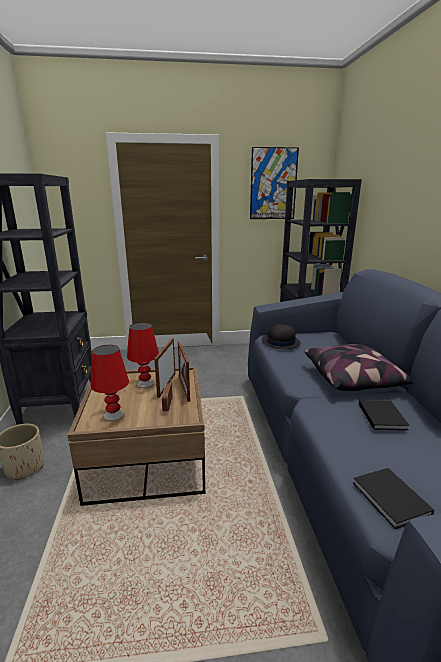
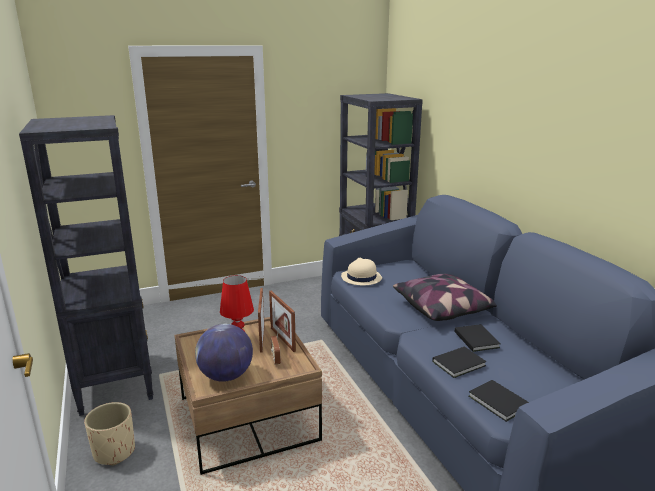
camera: 15 degrees left, 0 degrees up
red table lamp [90,345,129,421] -> globe [195,324,253,382]
picture [250,147,299,219] -> none
black hat [262,323,301,349] -> beige hat [341,258,382,285]
none -> black book [432,347,487,378]

